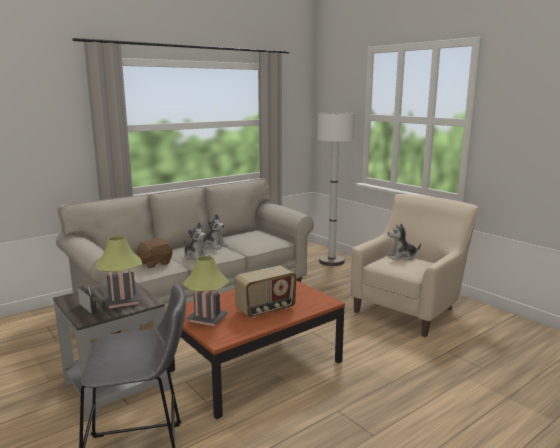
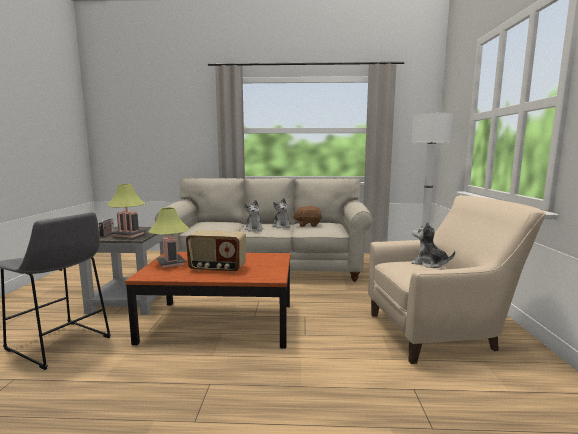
camera: 40 degrees right, 5 degrees down
brown plush toy [136,238,173,268] -> brown plush toy moved to [293,206,322,227]

